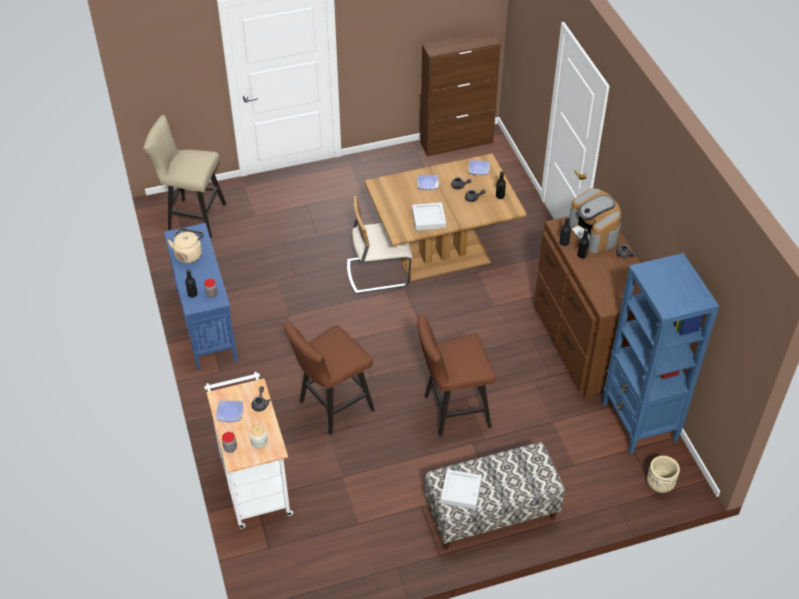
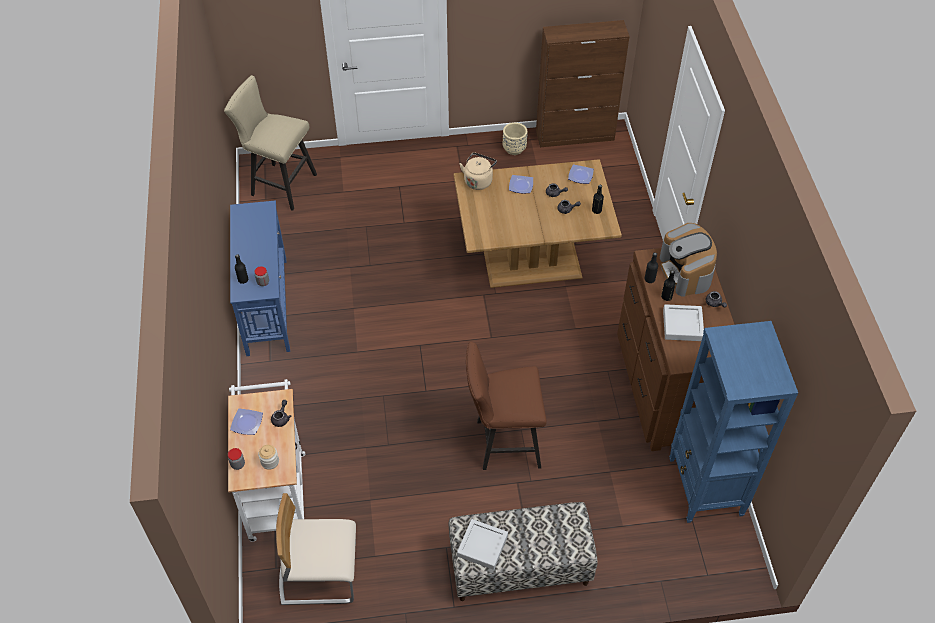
camera: 10 degrees right, 5 degrees up
beige kettle [168,228,204,263] -> beige kettle moved to [459,152,497,190]
brown stool [283,321,375,435] -> none
beige chair [347,195,413,294] -> beige chair moved to [276,493,356,605]
grey tray [412,202,446,231] -> grey tray moved to [663,304,704,341]
beige planter [647,456,680,493] -> beige planter moved to [503,122,528,155]

